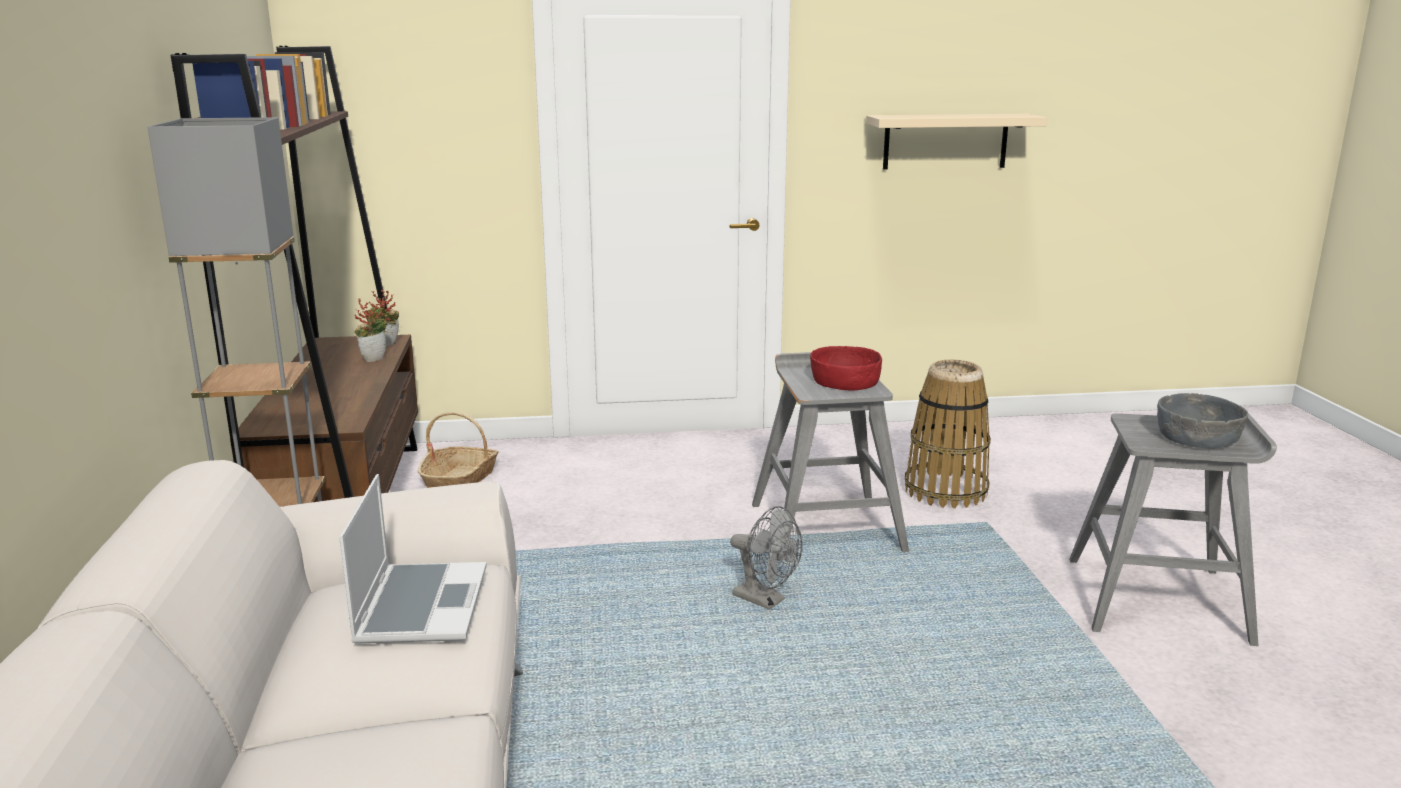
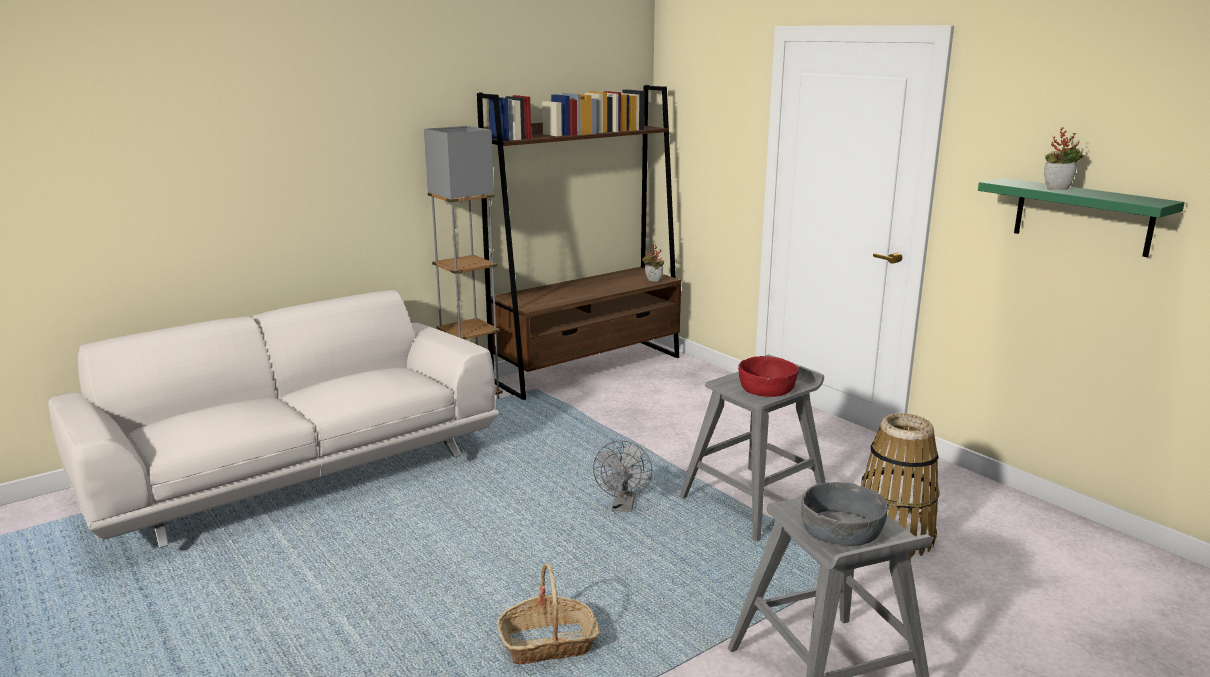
camera: 60 degrees right, 0 degrees up
laptop [339,474,487,644] -> none
potted plant [355,298,388,362] -> potted plant moved to [1044,128,1083,190]
basket [418,412,498,488] -> basket moved to [497,563,600,664]
beige shelf [866,114,1047,170] -> green shelf [978,178,1185,257]

